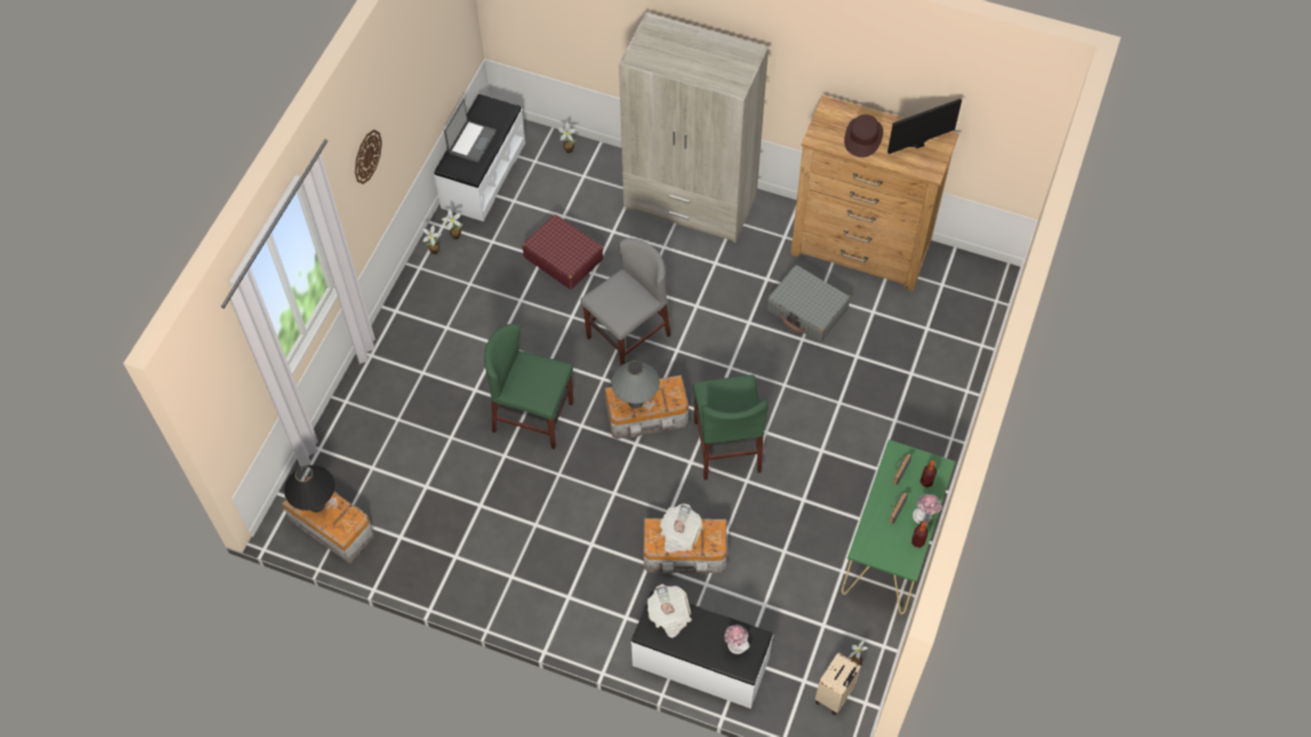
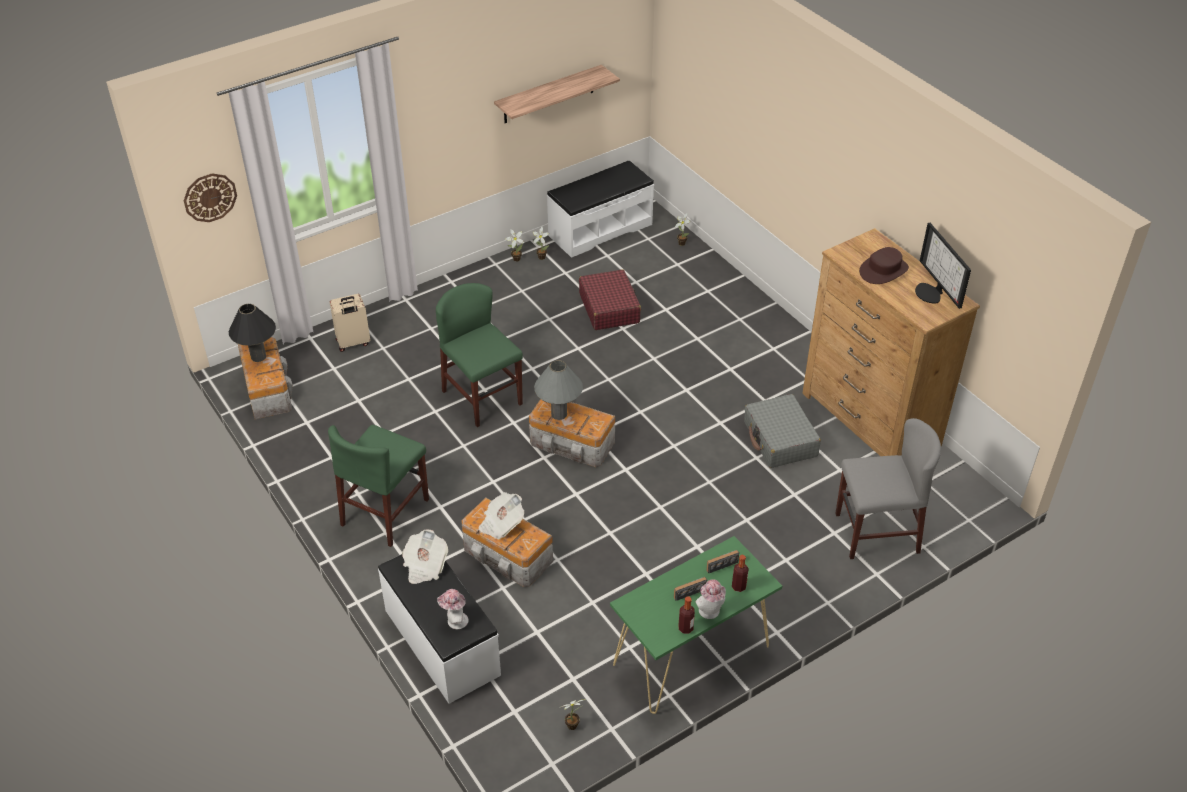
camera: 35 degrees right, 15 degrees down
wall clock [355,130,382,184] -> wall clock moved to [184,173,237,222]
laptop [444,100,497,163] -> none
grey chair [581,238,671,366] -> grey chair moved to [835,418,941,559]
beige wardrobe [619,12,769,243] -> none
green chair [693,375,768,480] -> green chair moved to [328,425,429,547]
beige suitcase [815,652,861,715] -> beige suitcase moved to [330,294,370,352]
monitor [888,98,962,154] -> monitor turned 120 degrees counterclockwise [915,223,971,309]
none -> shelf [494,65,620,123]

